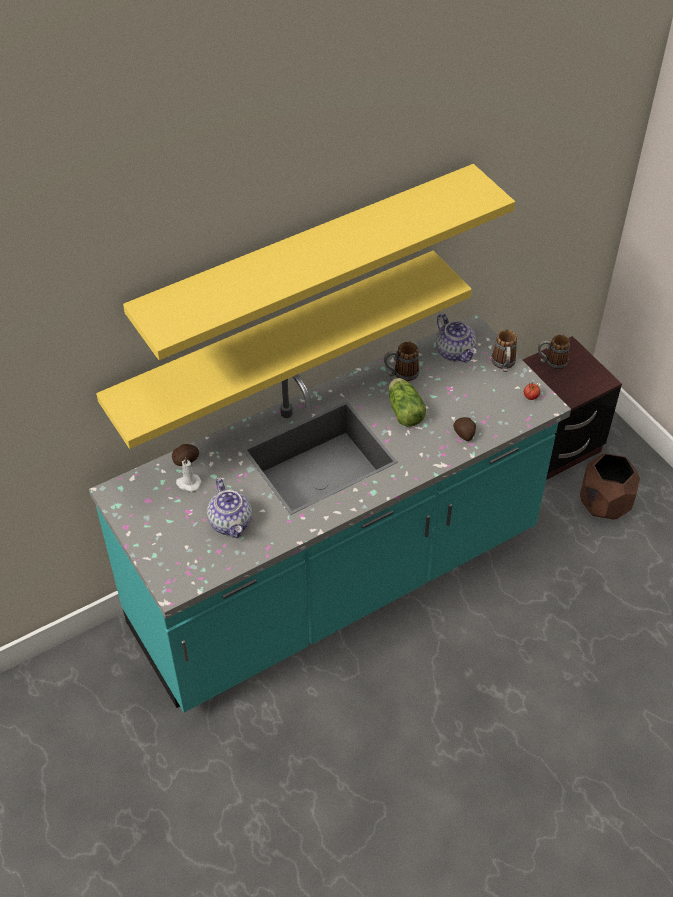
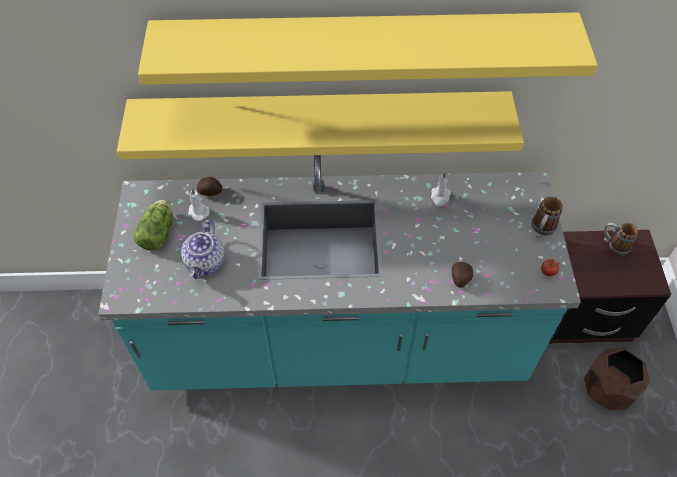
camera: 30 degrees right, 5 degrees up
mug [384,342,419,381] -> white candle [431,172,451,206]
lettuce [389,378,426,427] -> lettuce moved to [133,199,173,251]
teapot [436,314,477,363] -> none

